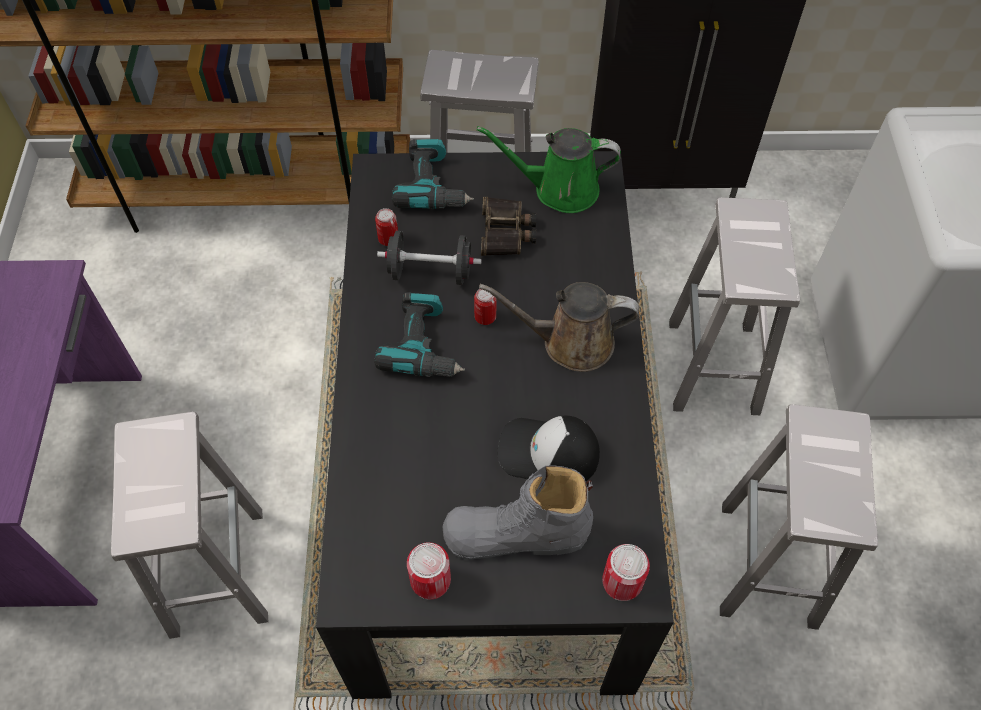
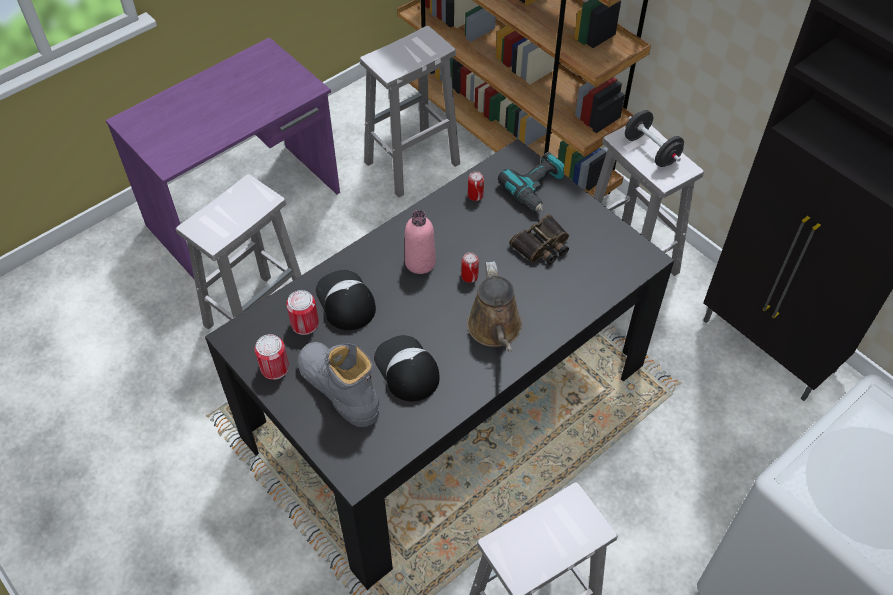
camera: 50 degrees right, 5 degrees down
power drill [374,292,465,377] -> pink bottle [405,210,436,274]
black dumbbell [377,231,482,285] -> black dumbbell moved to [625,110,684,167]
green watering can [477,126,621,213] -> none
brown watering can [479,282,639,372] -> brown watering can turned 150 degrees counterclockwise [467,261,522,352]
can [602,544,650,601] -> can moved to [286,290,319,335]
white stool [669,197,800,415] -> white stool moved to [360,26,460,197]
none -> cap [316,270,376,330]

